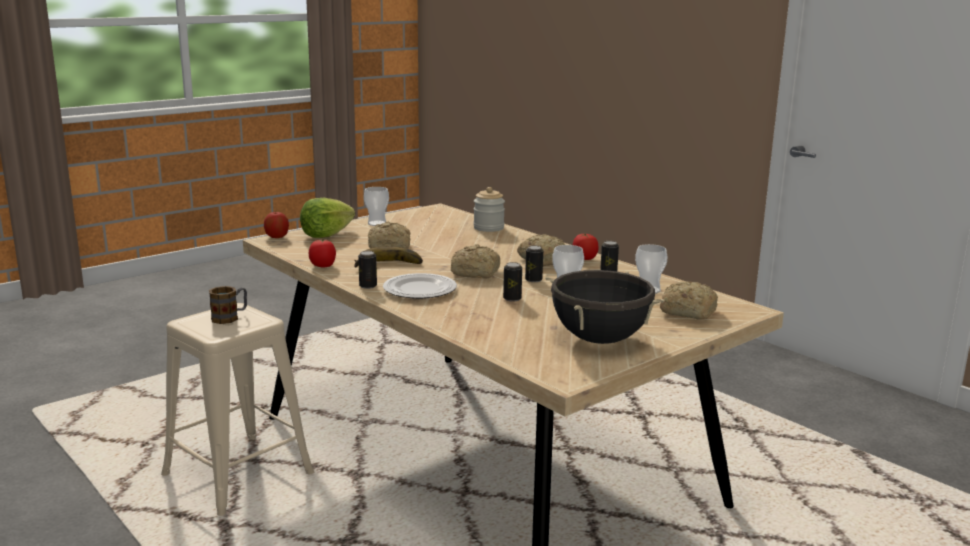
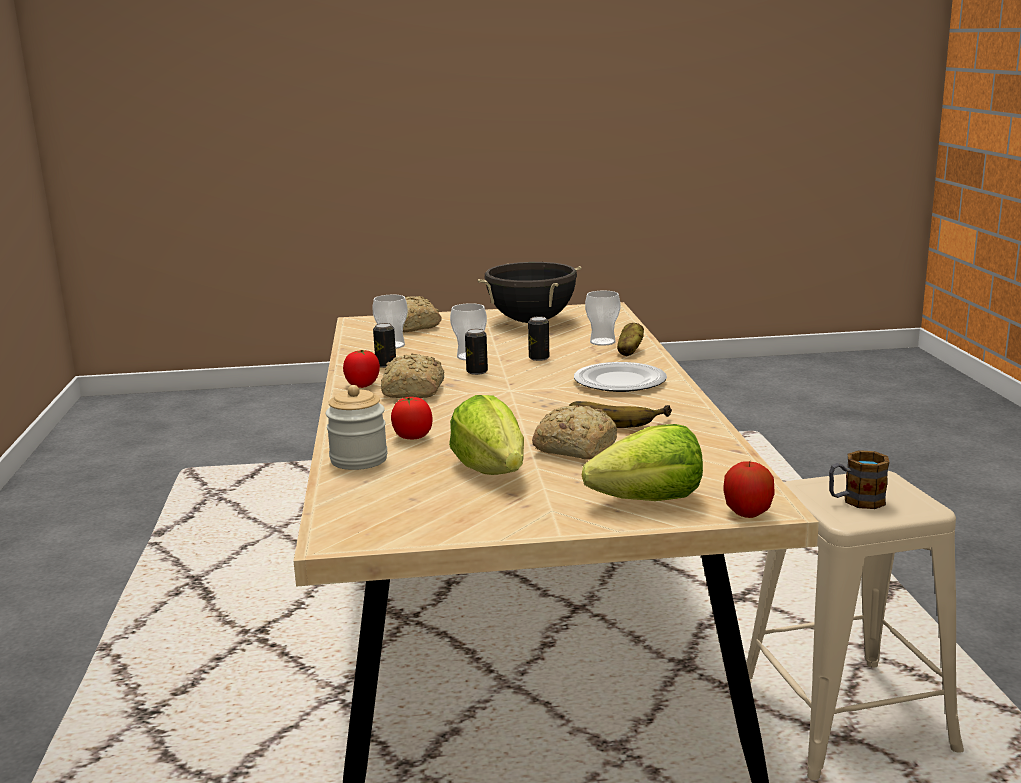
camera: 145 degrees left, 0 degrees up
tomato [309,239,336,267] -> tomato moved to [391,397,433,439]
can [358,251,377,289] -> none
cup [364,187,389,226] -> cup moved to [585,291,620,346]
bread [451,244,500,279] -> none
none -> lettuce [449,395,524,475]
none -> potato [617,323,644,356]

